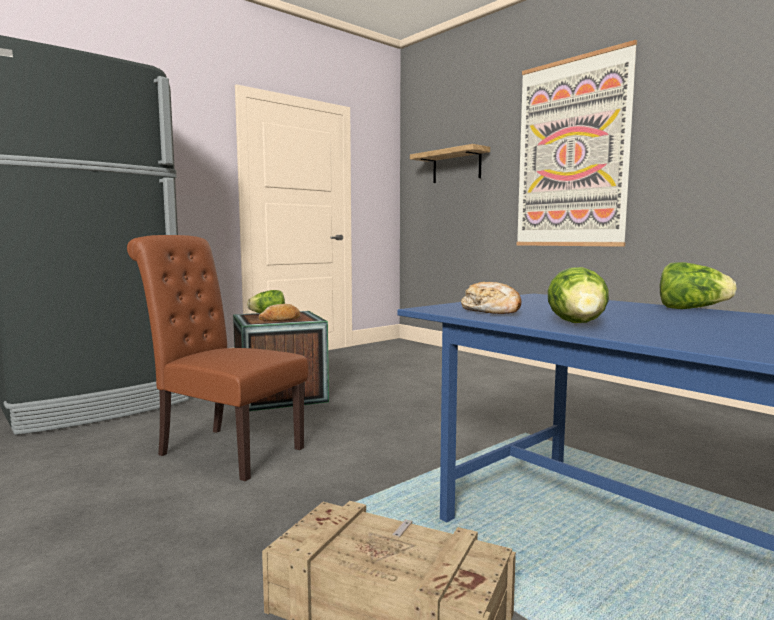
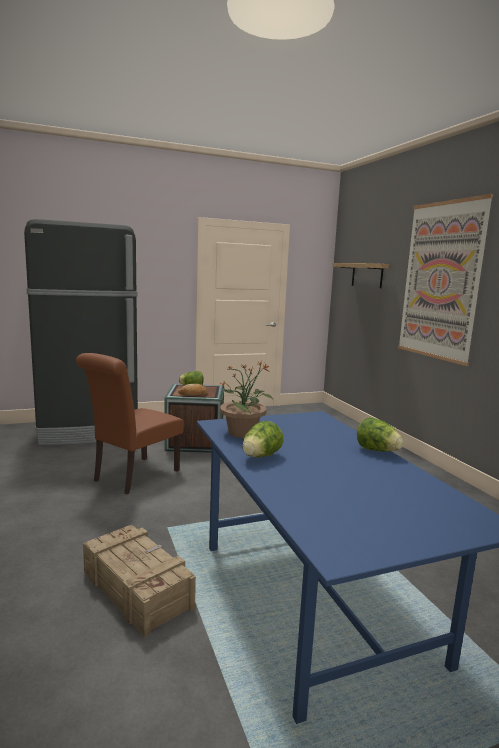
camera: 20 degrees right, 5 degrees up
brown chair [127,235,308,481] -> brown chair turned 105 degrees counterclockwise [76,353,184,494]
bread [461,282,521,314] -> potted plant [220,361,273,438]

